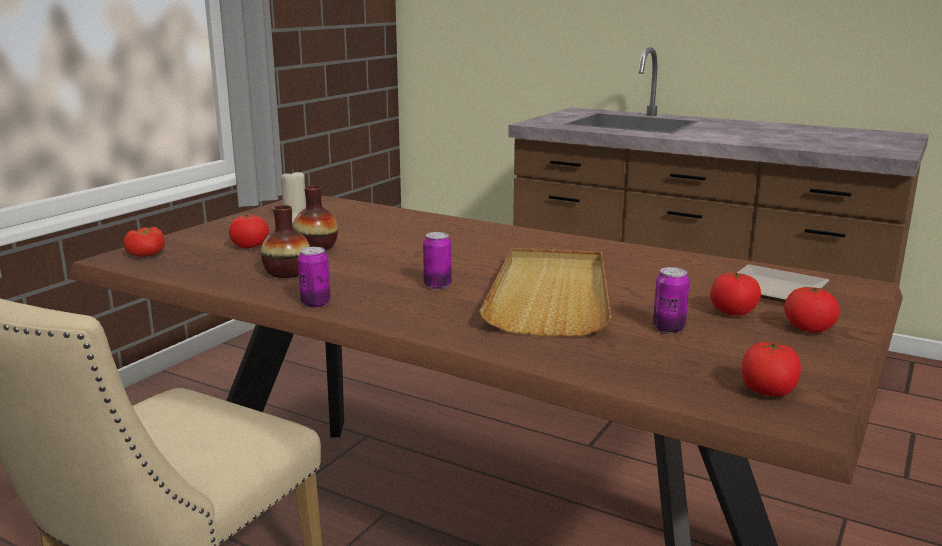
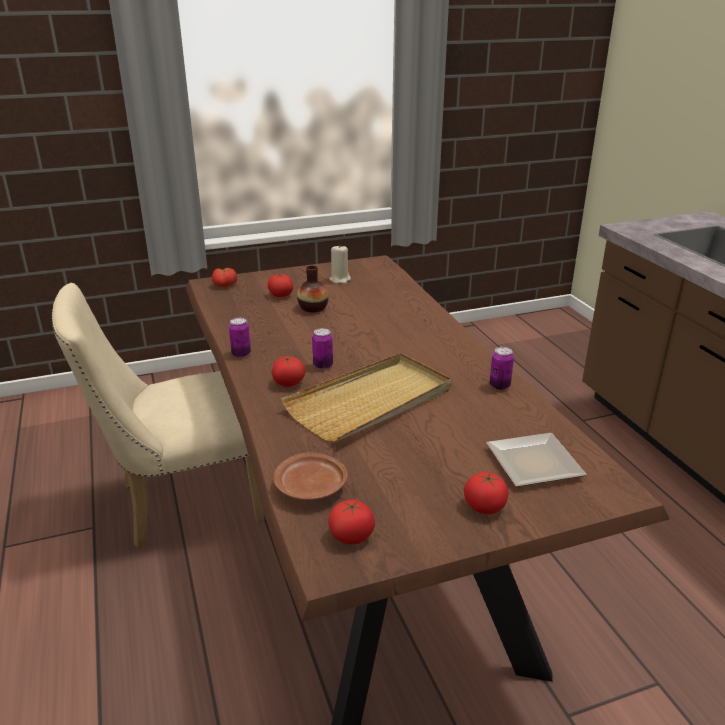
camera: 40 degrees right, 10 degrees up
vase [261,205,310,278] -> none
can [653,267,690,333] -> can moved to [490,347,514,390]
tomato [710,272,761,316] -> tomato moved to [272,356,305,387]
none -> brown plate [274,452,348,501]

